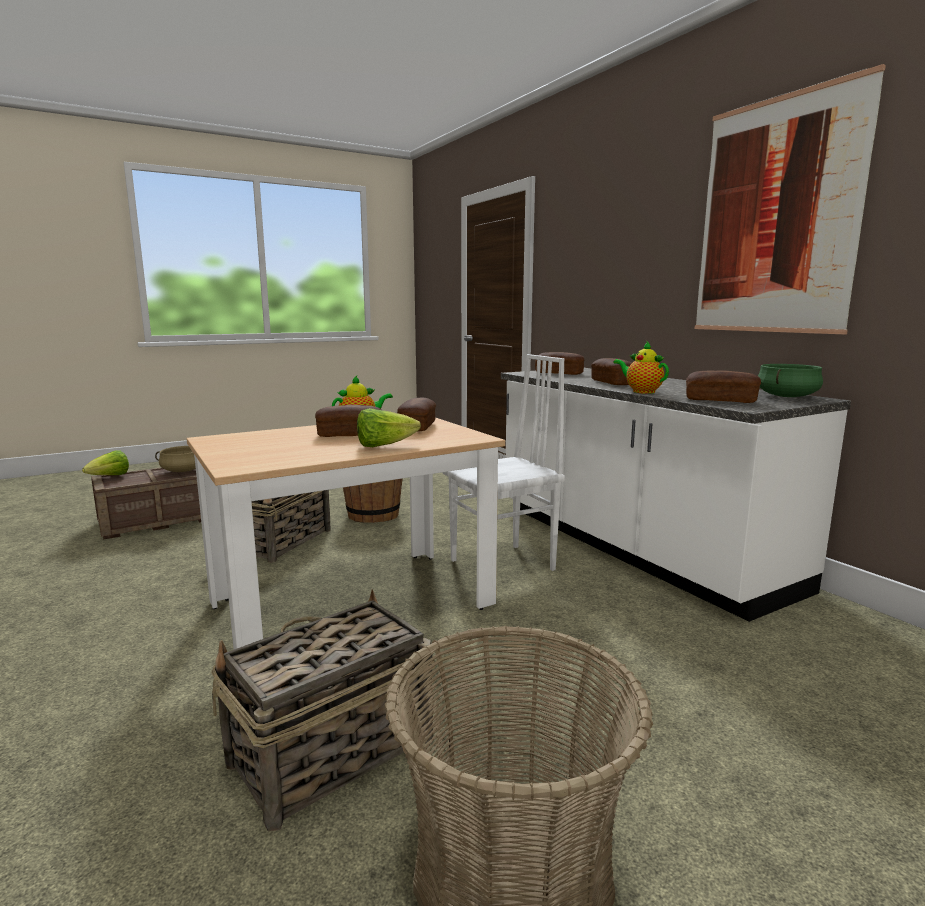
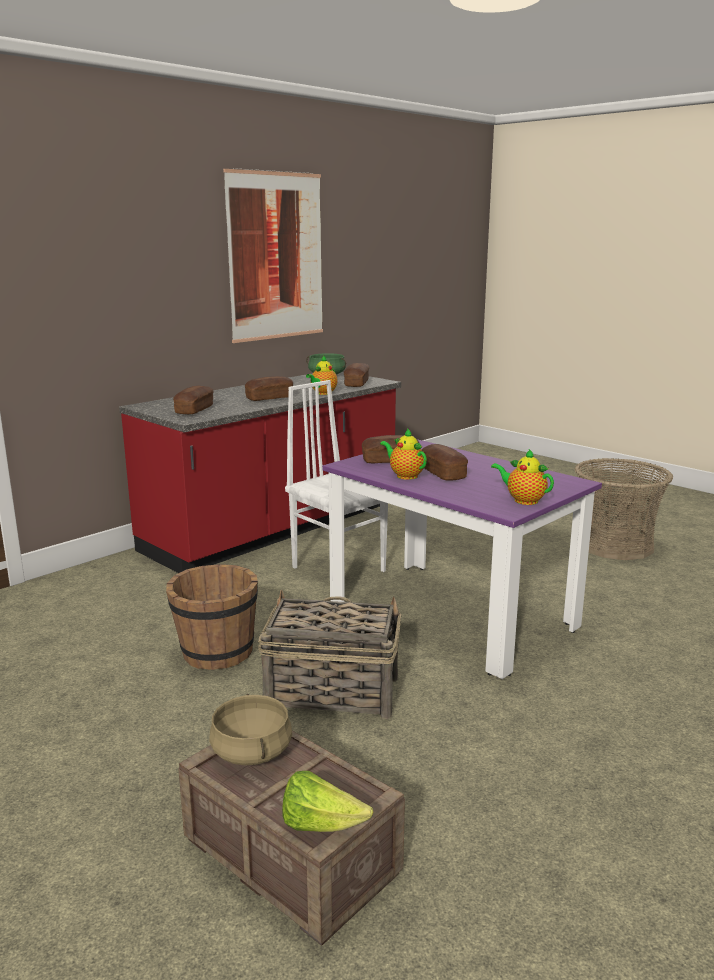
camera: 105 degrees left, 5 degrees up
beige dining table [186,417,505,649] -> purple dining table [322,439,602,679]
basket [211,589,435,832] -> none
lettuce [357,408,421,447] -> none
white counter [501,368,851,622] -> red counter [119,372,401,573]
none -> teapot [491,449,554,505]

